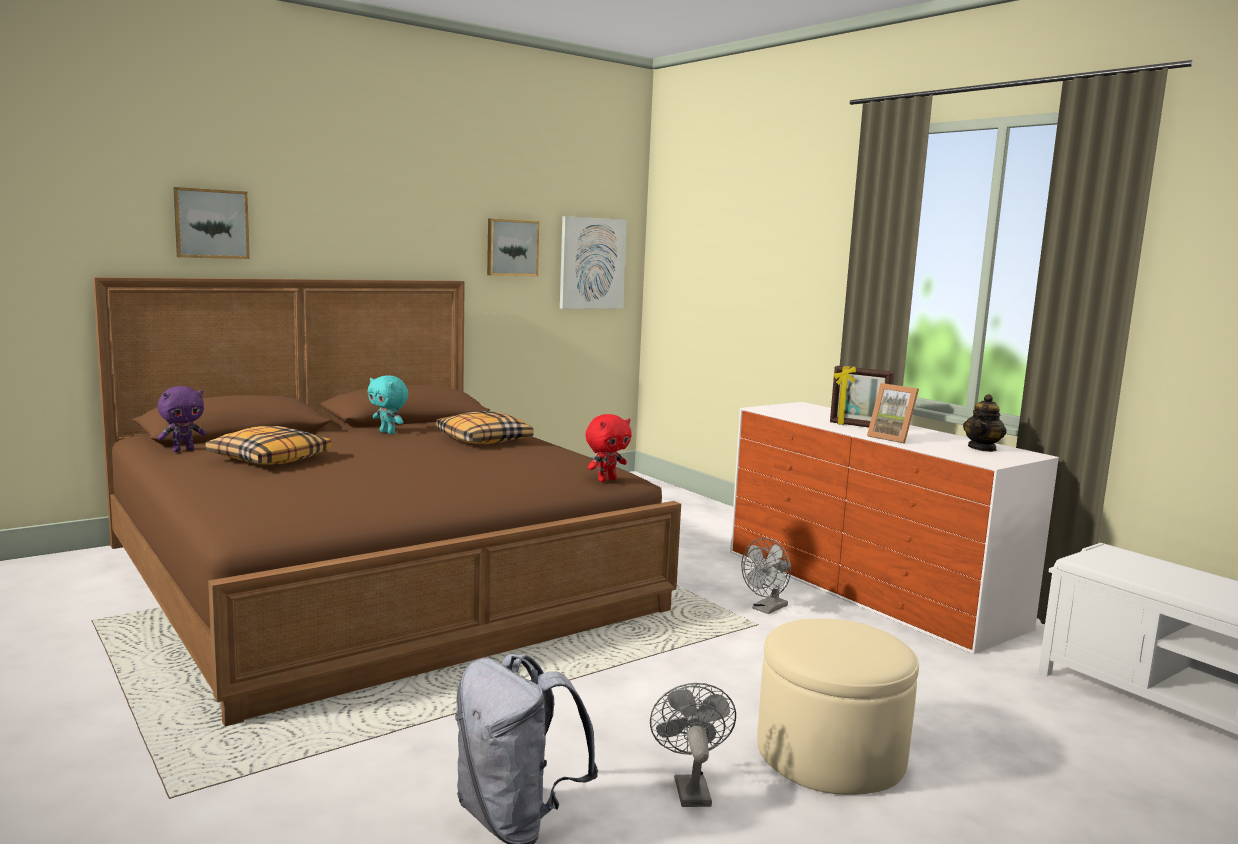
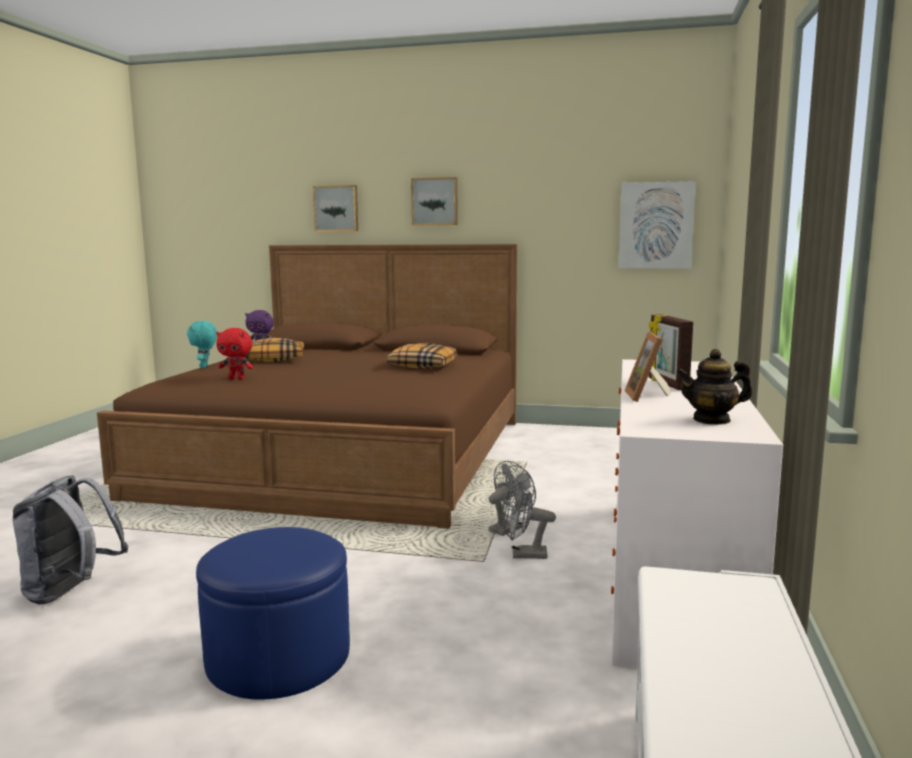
camera: 50 degrees right, 0 degrees up
turquoise plush toy [367,375,408,434] -> turquoise plush toy moved to [187,321,217,368]
picture [487,219,540,276] -> picture moved to [411,177,458,225]
red plush toy [585,414,632,482] -> red plush toy moved to [216,328,254,380]
grey fan [650,683,736,807] -> grey fan moved to [489,461,536,536]
beige ottoman [757,619,919,795] -> blue ottoman [196,527,350,700]

